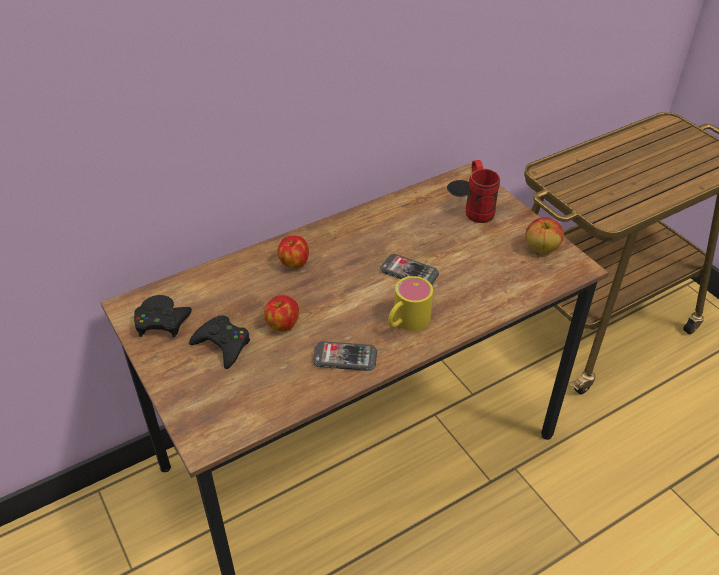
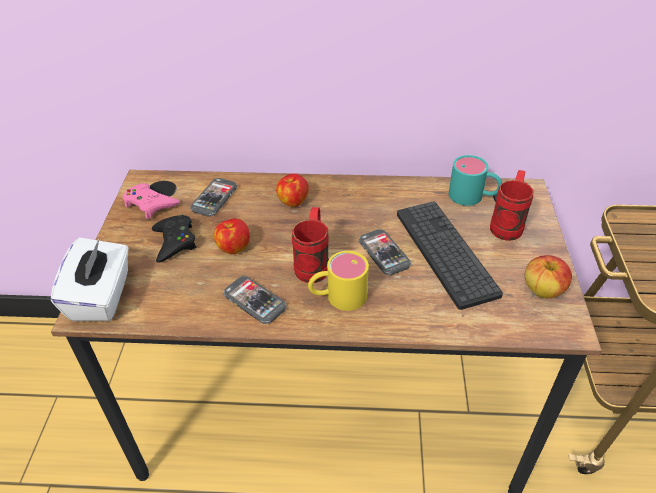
camera: 35 degrees right, 0 degrees up
black game controller [134,306,192,337] -> pink game controller [123,183,180,219]
none -> white tissue box [51,237,129,321]
none -> phone [190,178,237,217]
none -> red mug [292,207,329,283]
none -> keyboard [397,201,503,310]
none -> turquoise mug [448,155,502,206]

